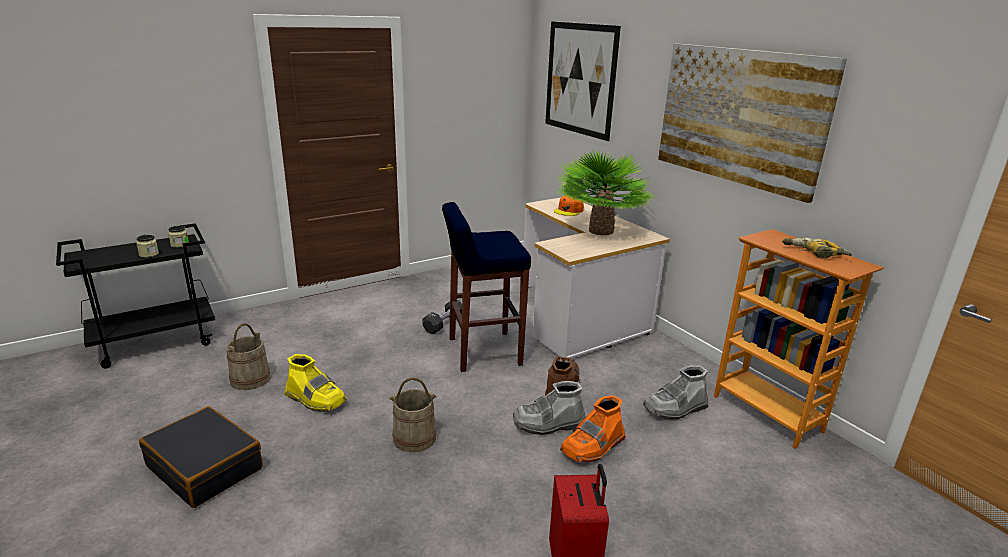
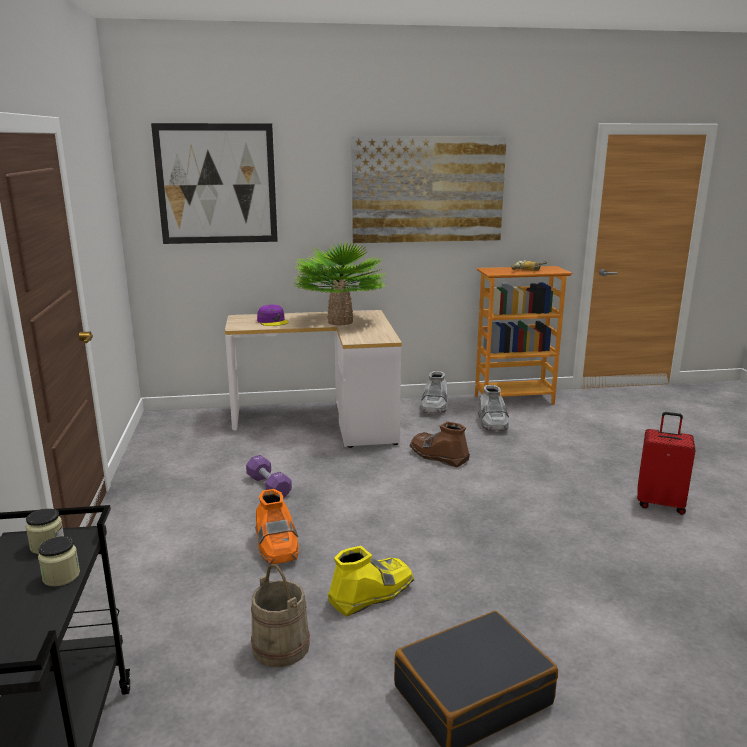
camera: 65 degrees left, 5 degrees down
beige bucket [389,377,437,452] -> none
black dumbbell [423,300,462,334] -> purple dumbbell [246,455,292,497]
blue stool [442,202,531,372] -> none
grey boot [513,381,586,435] -> grey boot moved to [421,371,448,413]
orange cap [554,196,584,216] -> purple cap [257,305,289,326]
orange boot [560,395,626,463] -> orange boot moved to [255,489,299,564]

